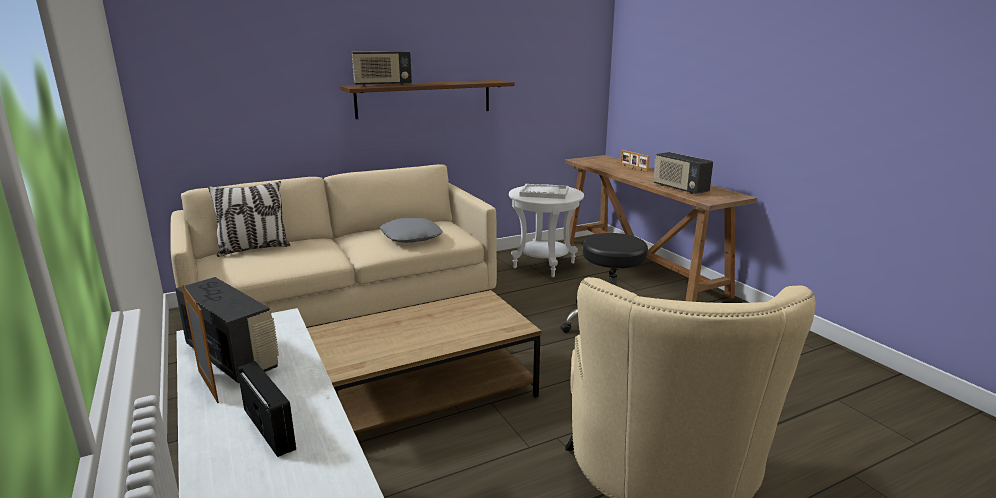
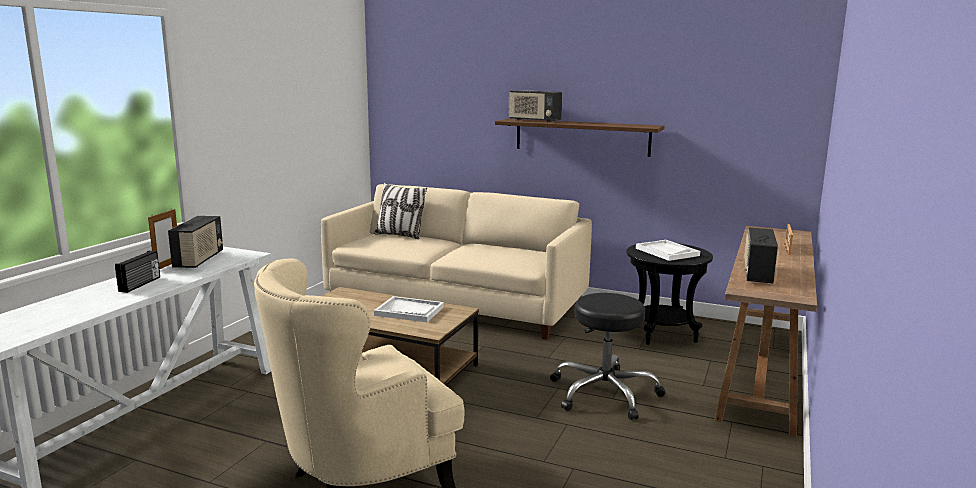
camera: 50 degrees right, 5 degrees down
grey pillow [380,217,443,243] -> none
white side table [509,186,584,277] -> black side table [626,243,713,345]
none -> white tray [374,296,444,322]

